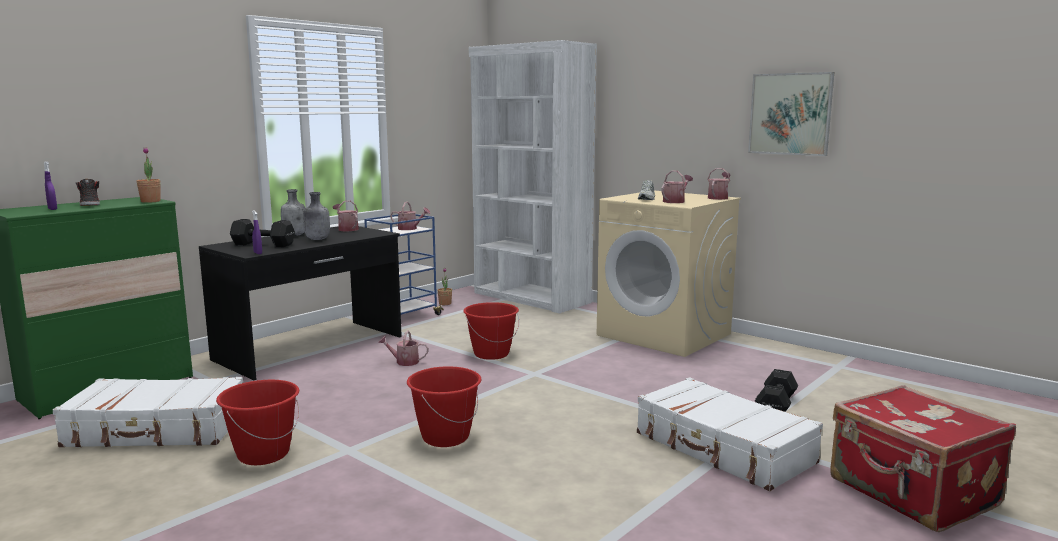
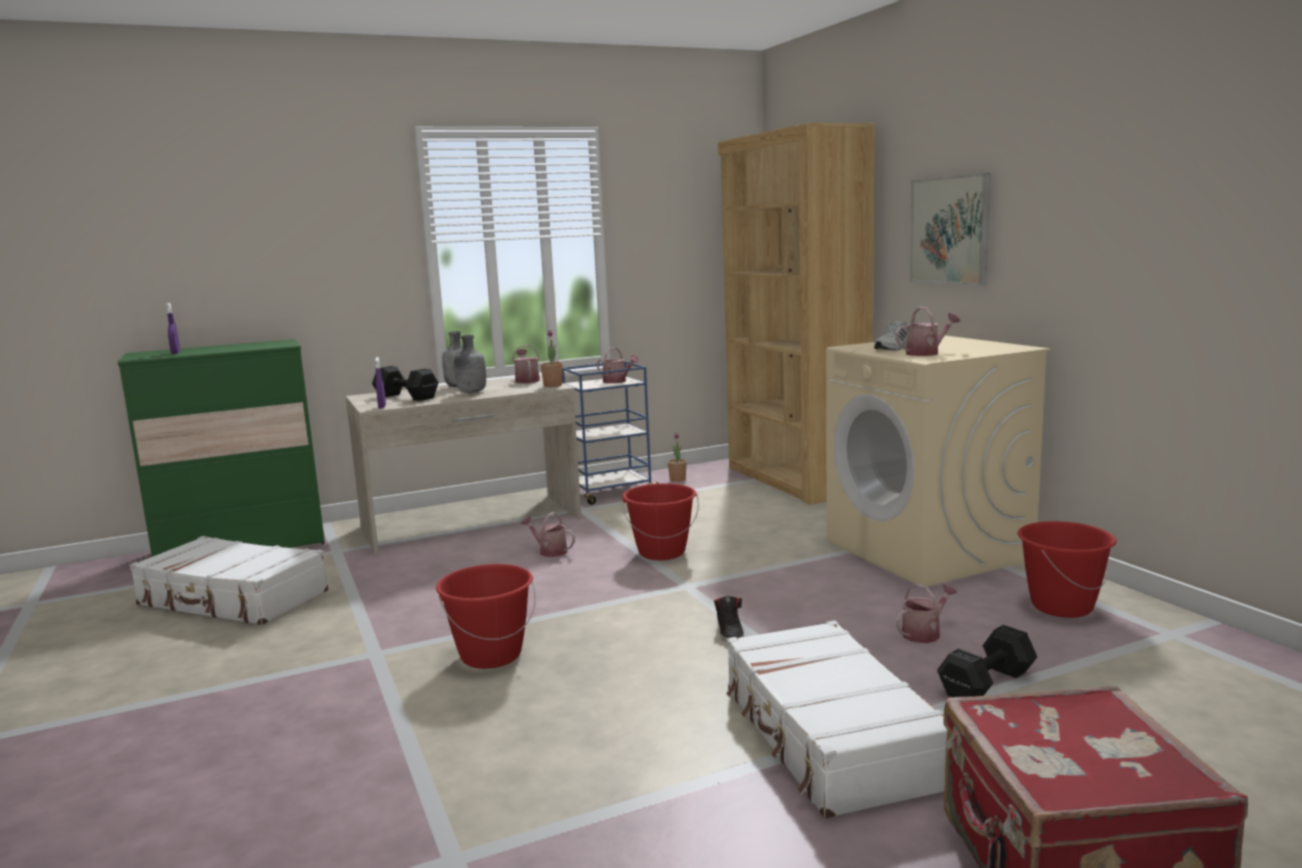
camera: 25 degrees right, 0 degrees up
black shoe [76,179,100,206] -> black shoe moved to [714,596,744,642]
potted plant [137,147,161,203] -> potted plant moved to [541,330,563,387]
black desk [199,226,402,380] -> beige desk [346,375,581,555]
red bucket [216,380,299,465] -> red bucket moved to [1017,521,1117,618]
white bookcase [469,40,597,313] -> brown bookcase [718,123,875,505]
watering can [707,168,731,200] -> watering can moved to [896,583,957,643]
picture [748,72,834,156] -> picture moved to [909,173,991,285]

